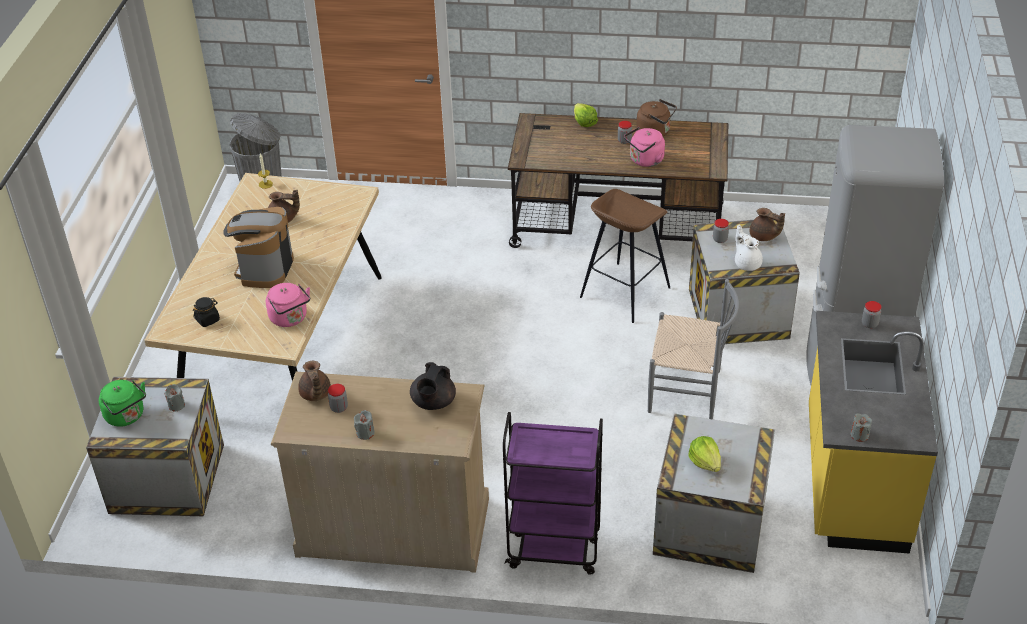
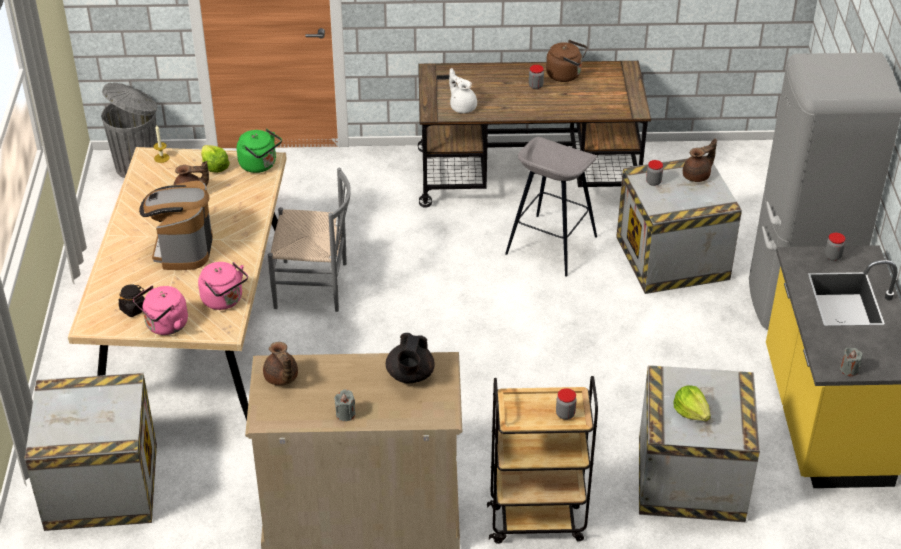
camera: 10 degrees left, 0 degrees up
green kettle [99,380,146,427] -> green kettle moved to [237,129,282,173]
grey candle [164,384,185,412] -> none
jar [328,384,348,413] -> jar moved to [556,388,577,420]
purple cart [503,412,603,575] -> brown cart [487,376,598,544]
lettuce [574,103,598,127] -> lettuce moved to [201,145,230,173]
brown stool [580,189,670,323] -> grey stool [505,137,597,276]
pink kettle [624,127,665,167] -> pink kettle moved to [133,286,188,335]
grey chair [648,279,739,419] -> grey chair moved to [268,168,351,312]
white teapot [735,225,763,271] -> white teapot moved to [449,68,477,113]
brown teapot [750,208,785,241] -> brown teapot turned 60 degrees counterclockwise [683,138,717,182]

